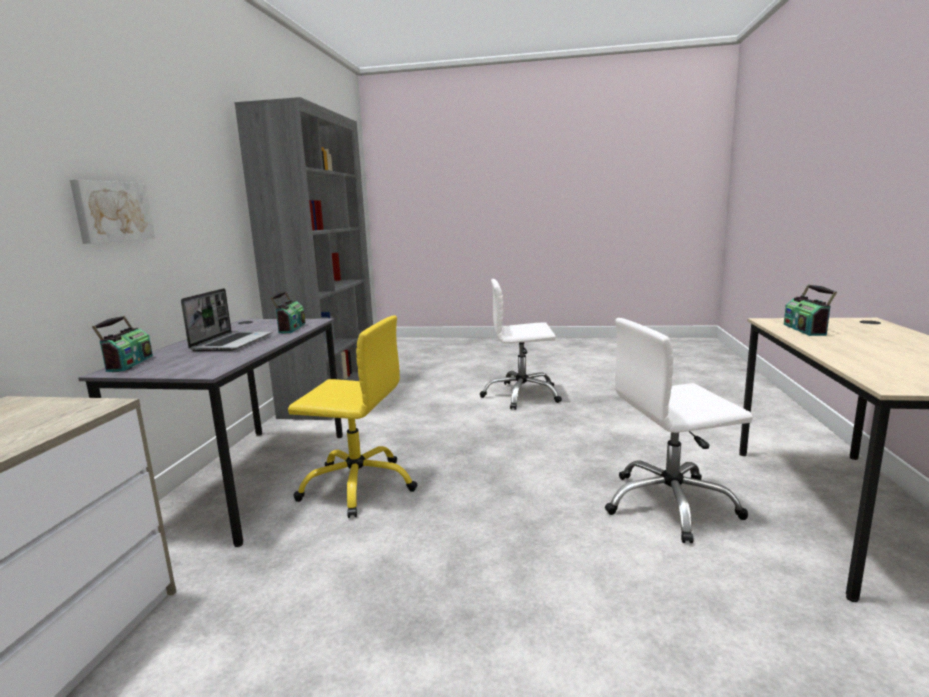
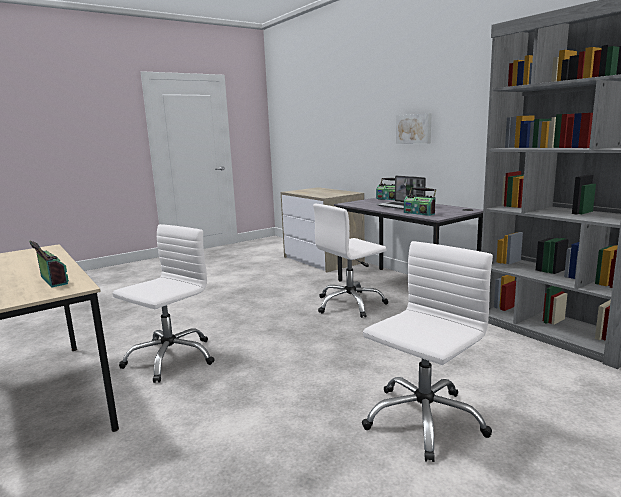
camera: 135 degrees right, 0 degrees up
yellow office chair [288,315,418,518] -> white office chair [313,204,388,318]

